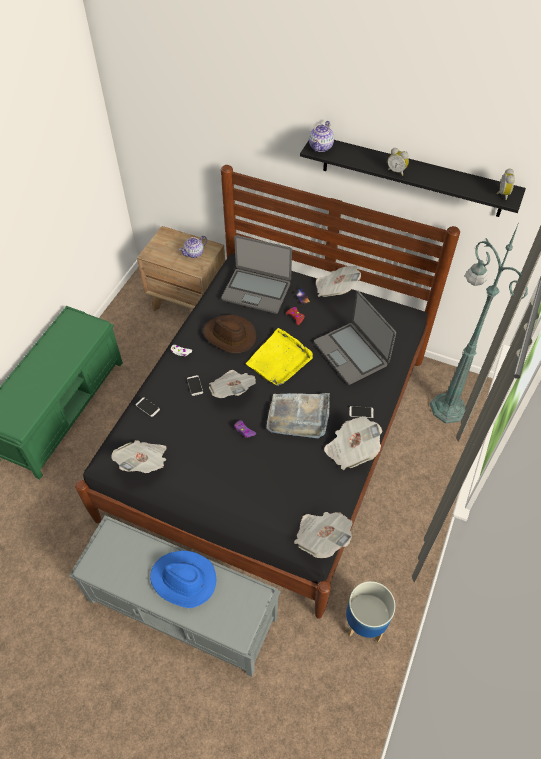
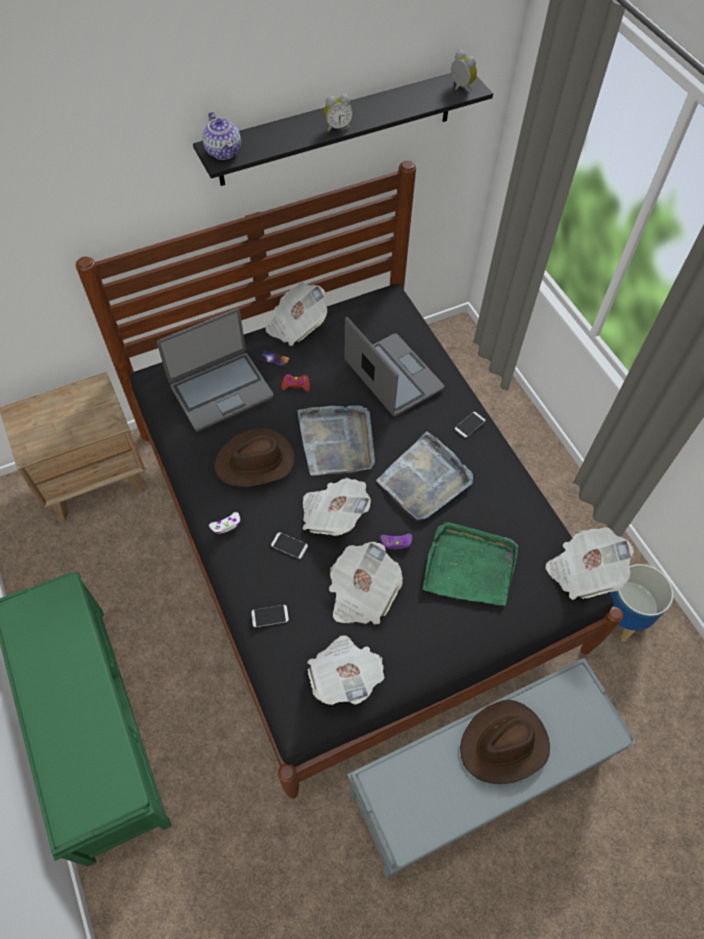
camera: 50 degrees left, 5 degrees up
blue hat [150,550,216,608] -> brown hat [460,699,550,784]
teapot [179,236,207,258] -> none
yellow tray [246,328,313,386] -> grey tray [298,405,375,475]
laptop [314,291,396,385] -> laptop turned 135 degrees counterclockwise [345,317,444,416]
newspaper [324,416,382,470] -> newspaper moved to [329,542,403,625]
green floor lamp [430,225,528,424] -> none
none -> green tray [423,522,518,606]

